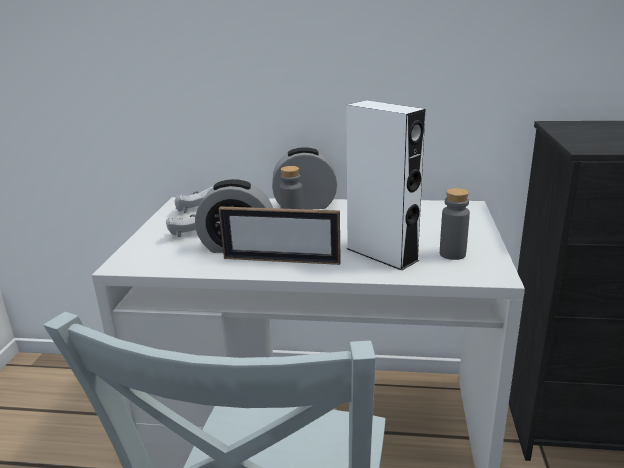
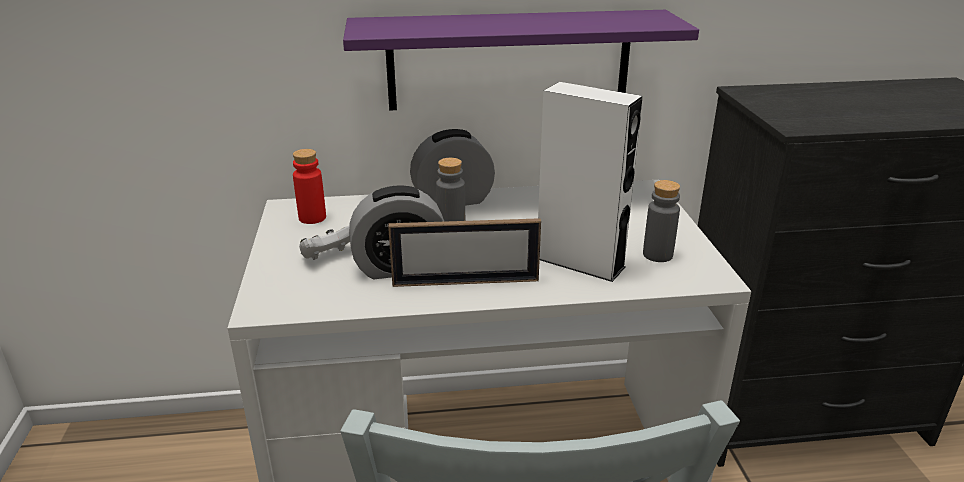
camera: 15 degrees left, 5 degrees up
white game controller [174,186,213,213] -> red bottle [293,149,326,224]
none -> purple shelf [343,10,699,111]

